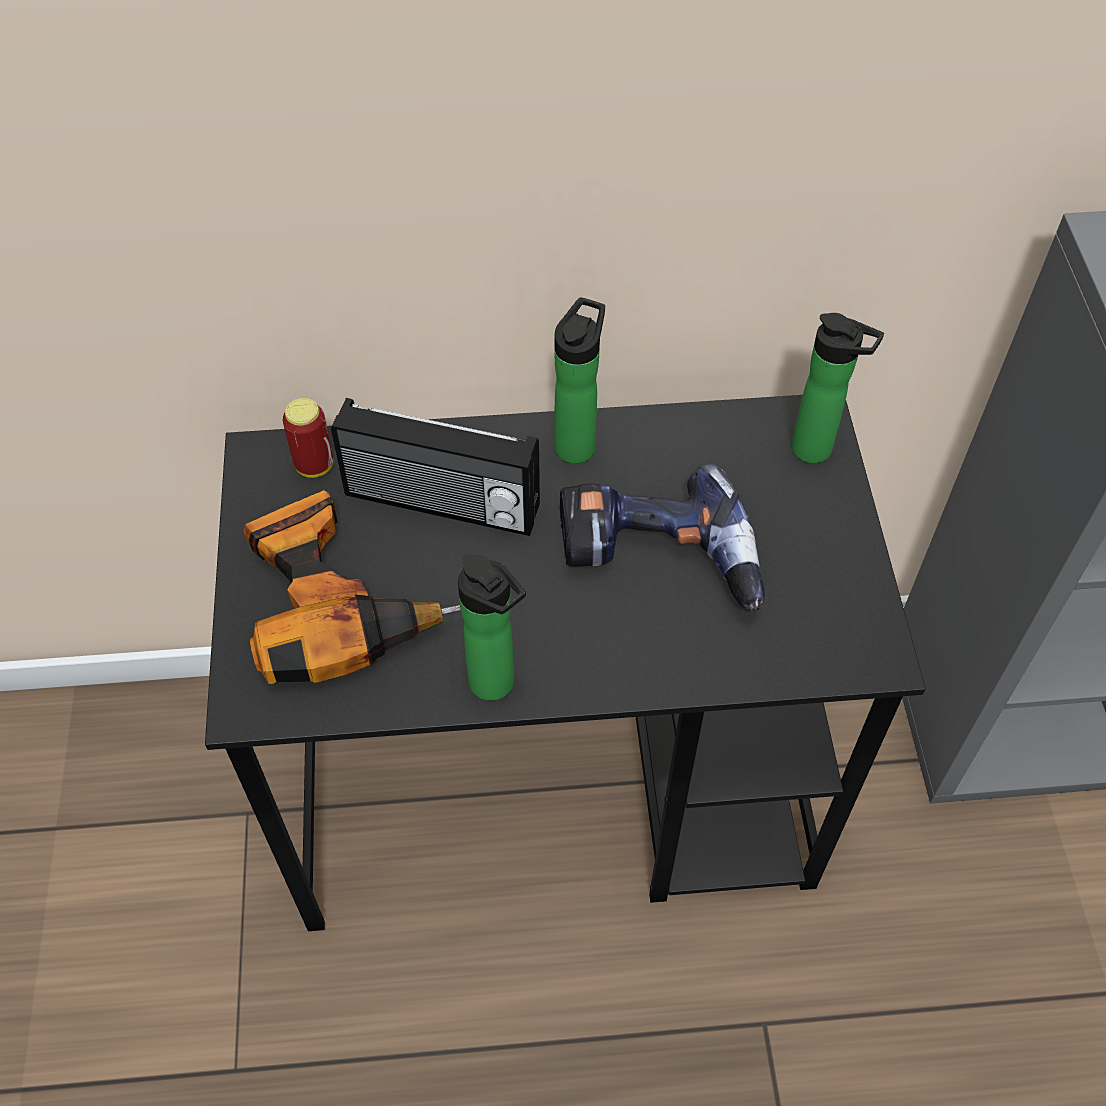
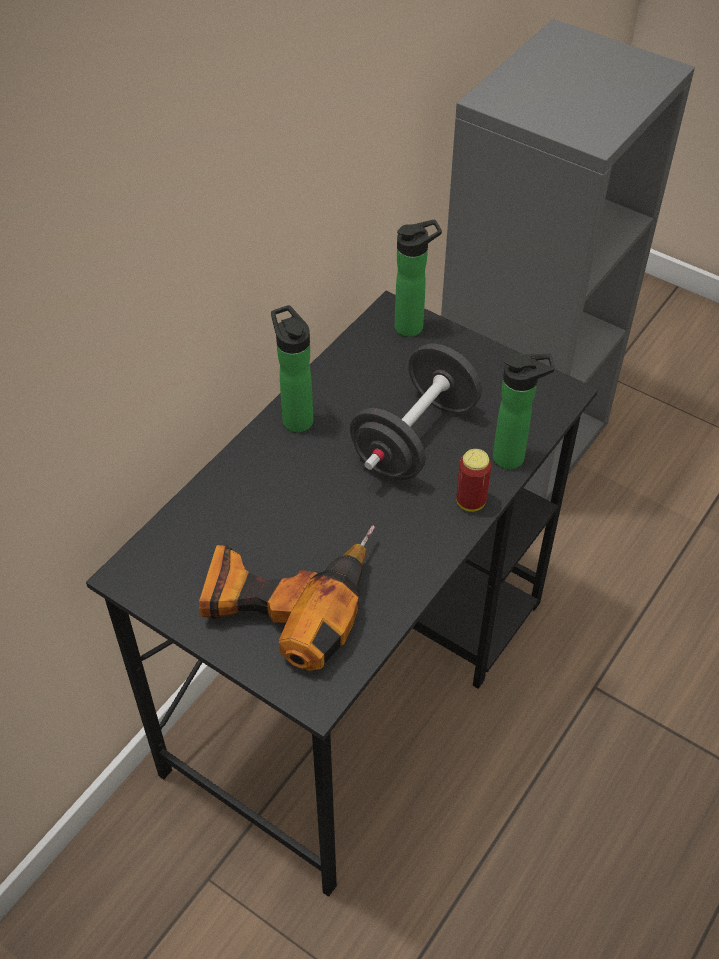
camera: 50 degrees left, 5 degrees down
can [283,398,333,478] -> can moved to [456,449,492,512]
radio [331,398,540,536] -> none
bottle [458,554,526,701] -> bottle moved to [493,354,555,469]
power drill [559,464,765,612] -> black dumbbell [350,344,482,480]

